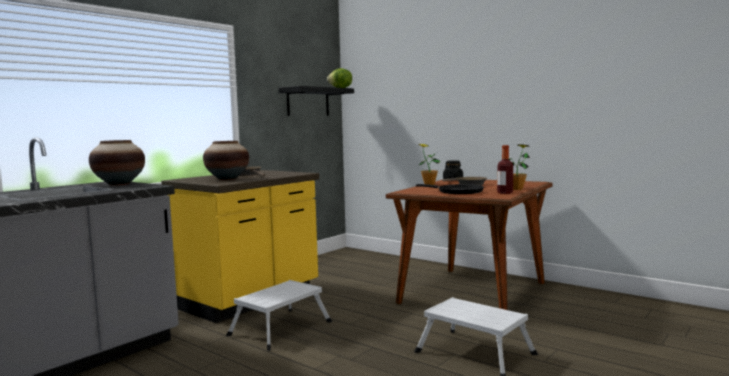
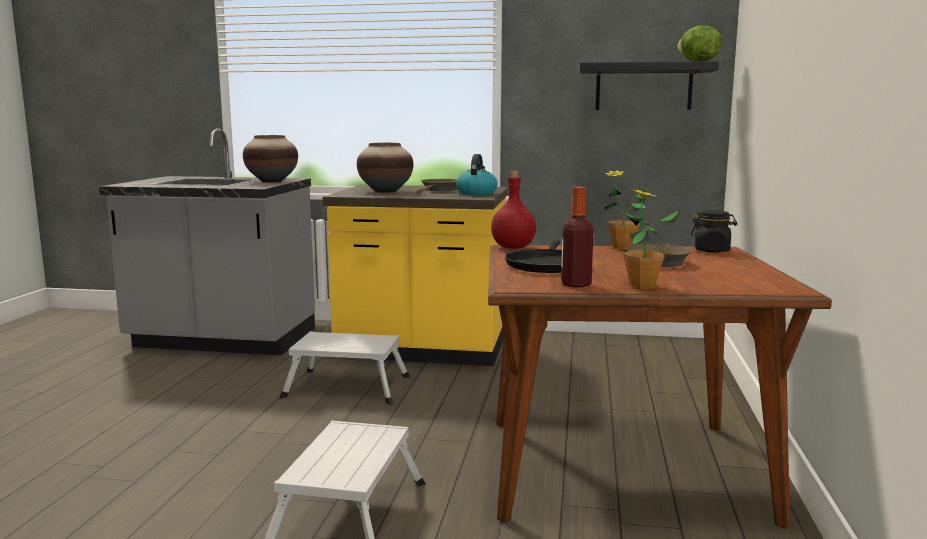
camera: 60 degrees right, 5 degrees up
none -> kettle [456,154,498,195]
none -> red bottle [491,171,536,249]

